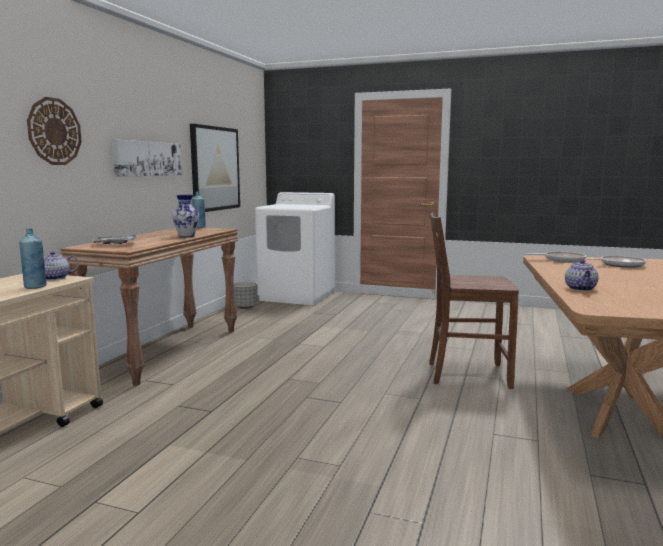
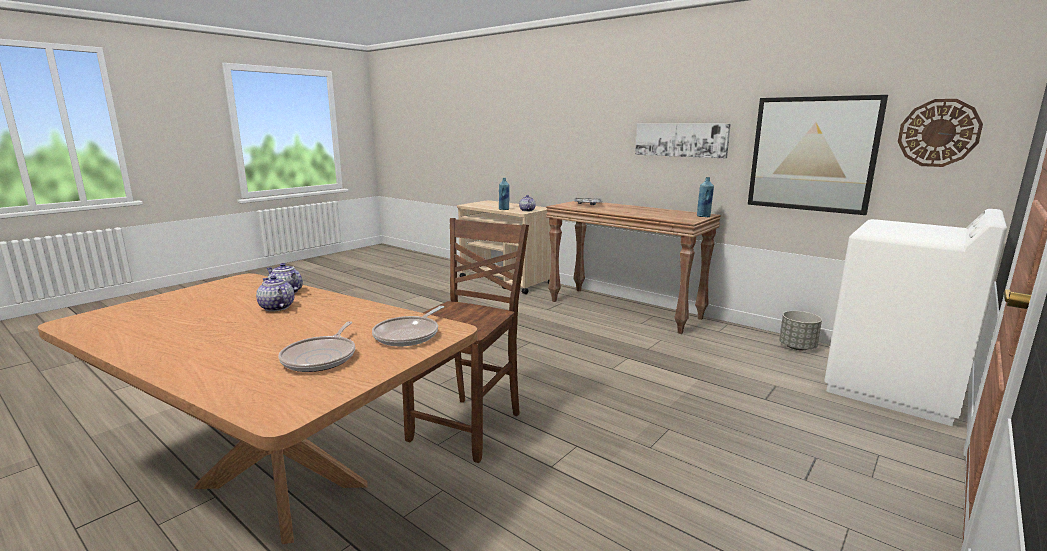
camera: 110 degrees right, 5 degrees up
wall clock [27,97,82,165] -> wall clock moved to [898,99,983,167]
vase [172,195,199,237] -> none
none -> teapot [256,275,294,312]

